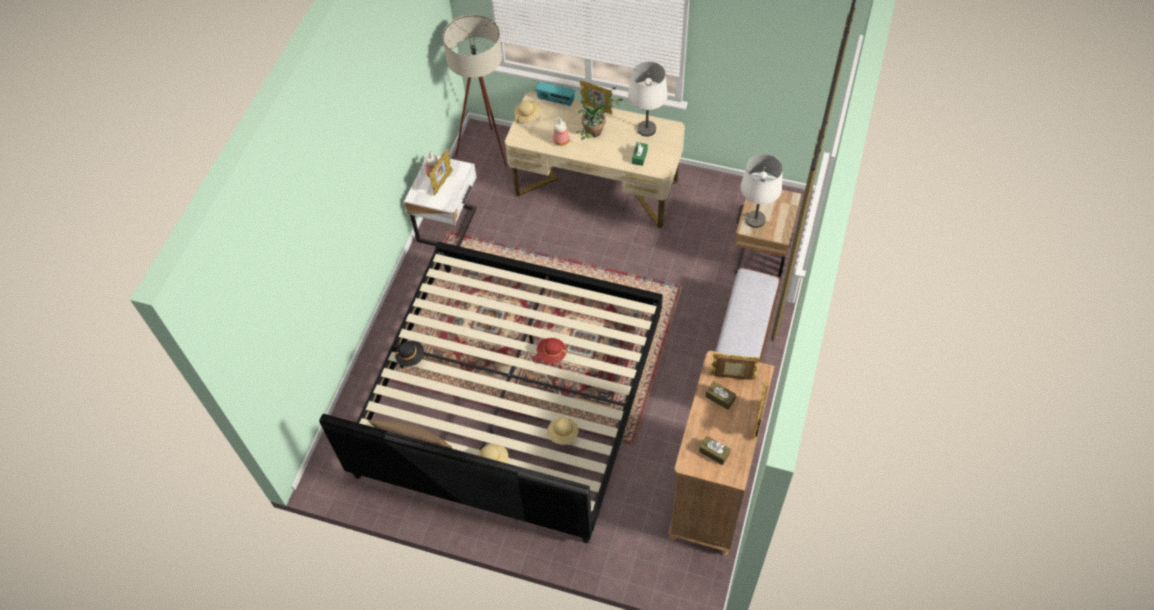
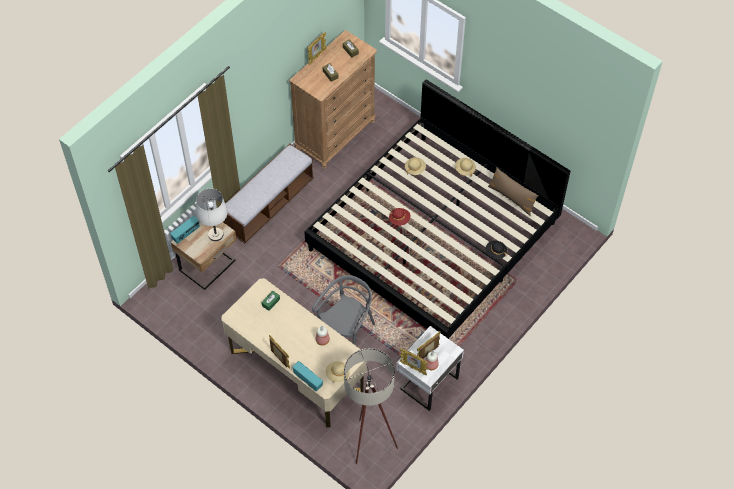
camera: 160 degrees left, 0 degrees up
potted plant [576,87,623,140] -> none
white table lamp [628,61,668,137] -> none
picture frame [710,353,760,380] -> picture frame moved to [400,348,428,375]
none -> radio [170,216,199,244]
none -> grey chair [312,275,375,345]

